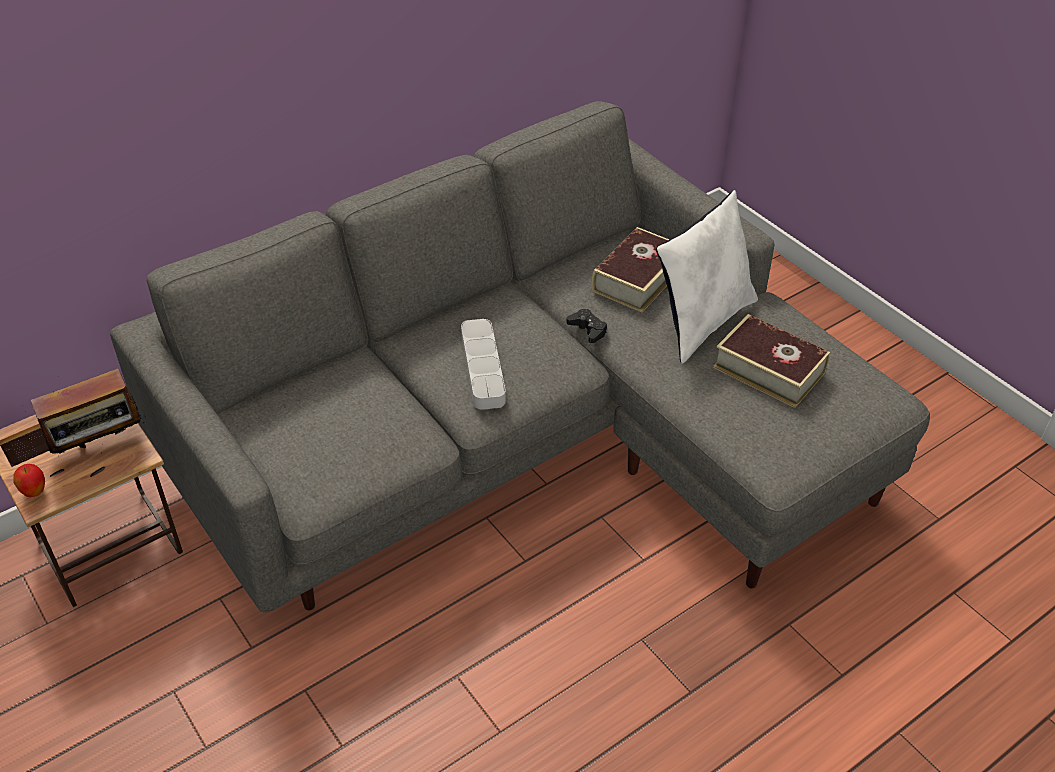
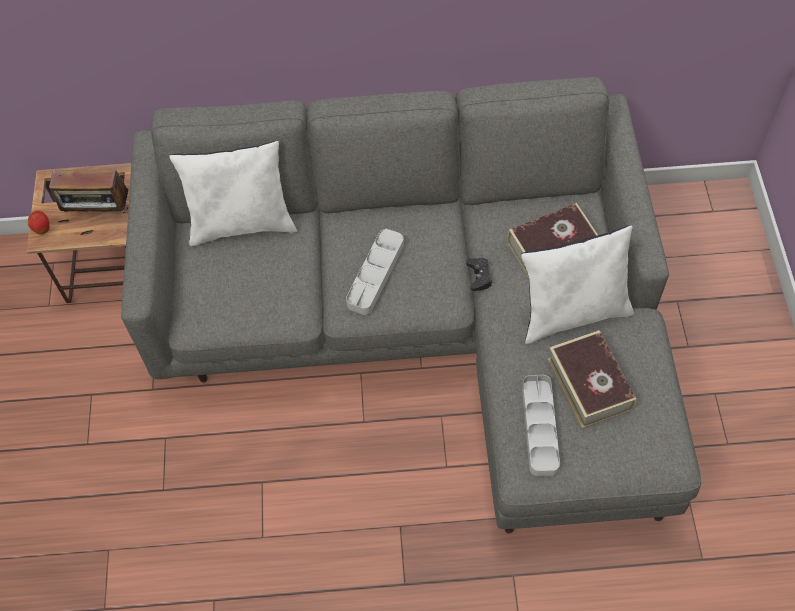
camera: 35 degrees right, 15 degrees up
none -> white pillow [169,141,297,246]
none -> grey tray [522,375,560,476]

